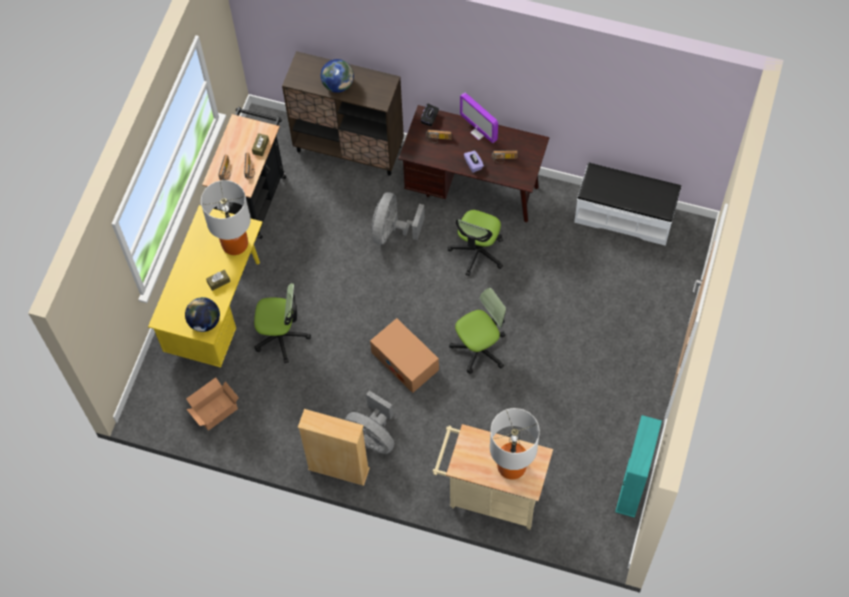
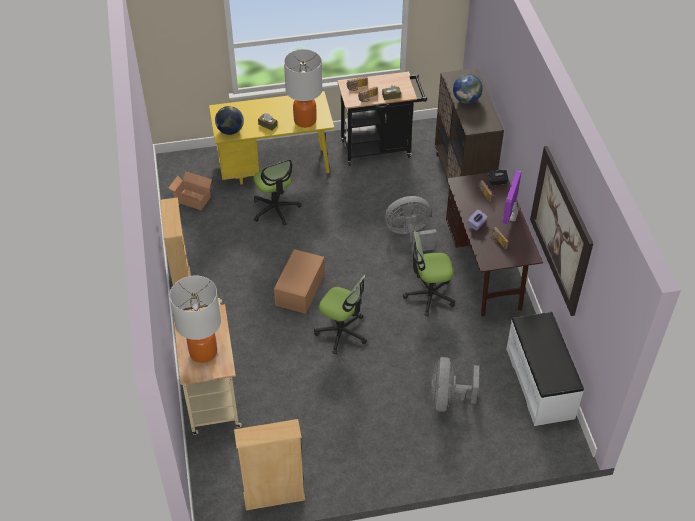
camera: 60 degrees right, 15 degrees down
grey fan [345,391,394,454] -> grey fan moved to [431,357,479,412]
turquoise bookcase [615,415,662,518] -> beige bookcase [234,419,305,510]
none -> picture [530,146,593,316]

